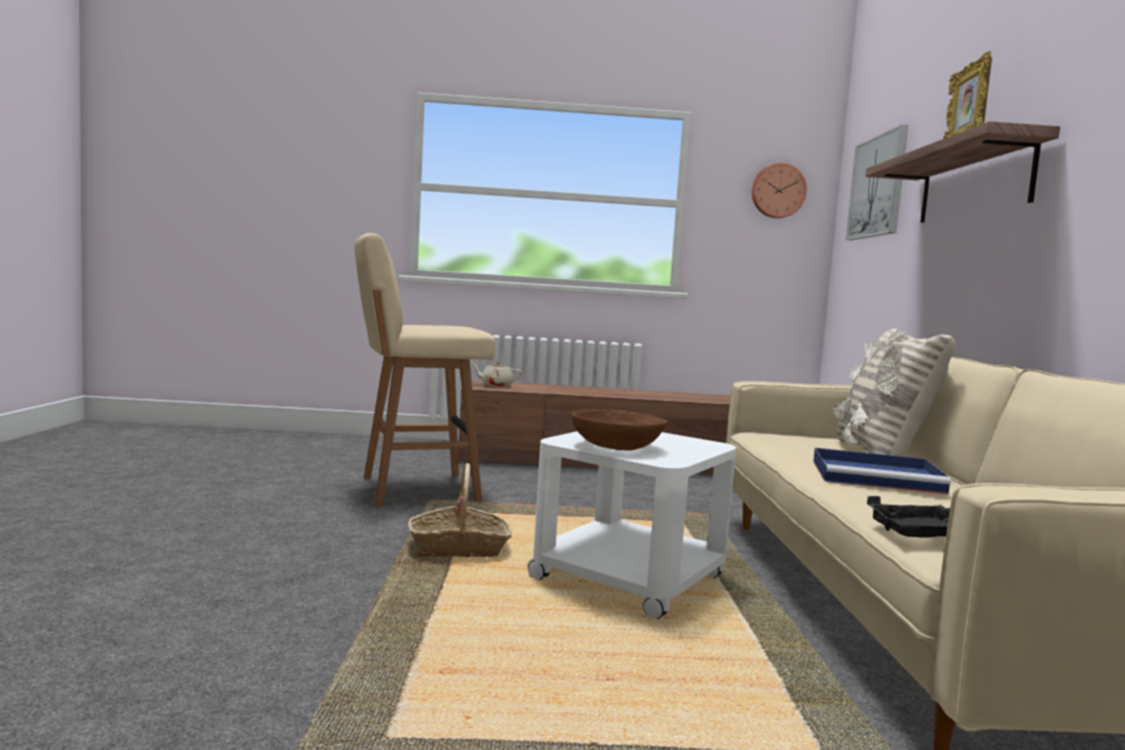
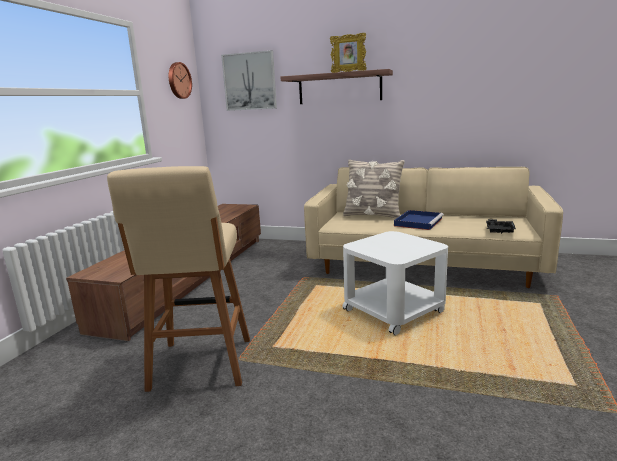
camera: 70 degrees left, 10 degrees up
basket [408,463,512,557] -> none
beige teapot [472,361,522,387] -> none
brown bowl [572,409,668,451] -> none

